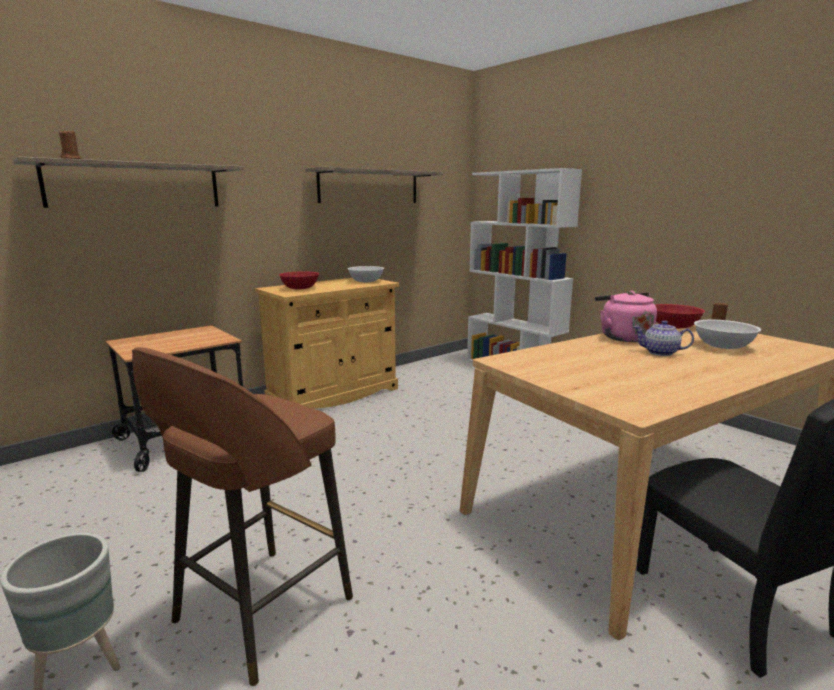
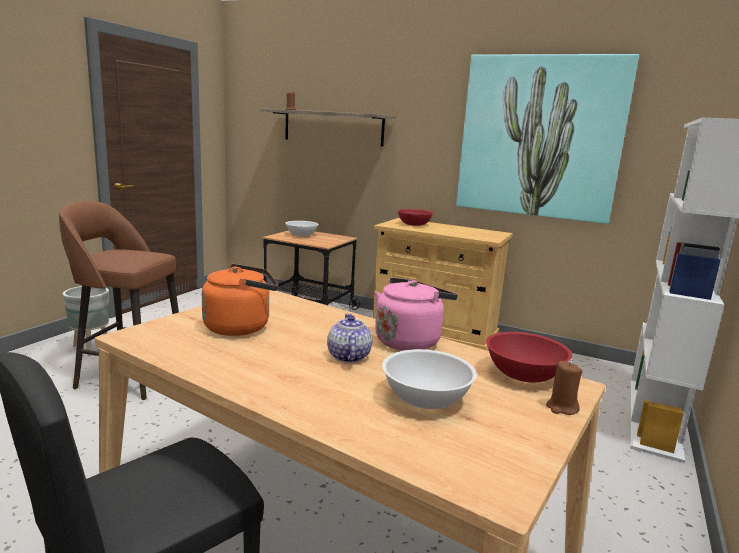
camera: 65 degrees right, 0 degrees up
shelf [305,167,443,203] -> picture [456,54,639,224]
white bowl [347,266,384,282] -> white bowl moved to [285,221,318,236]
none -> orange kettle [202,264,278,336]

